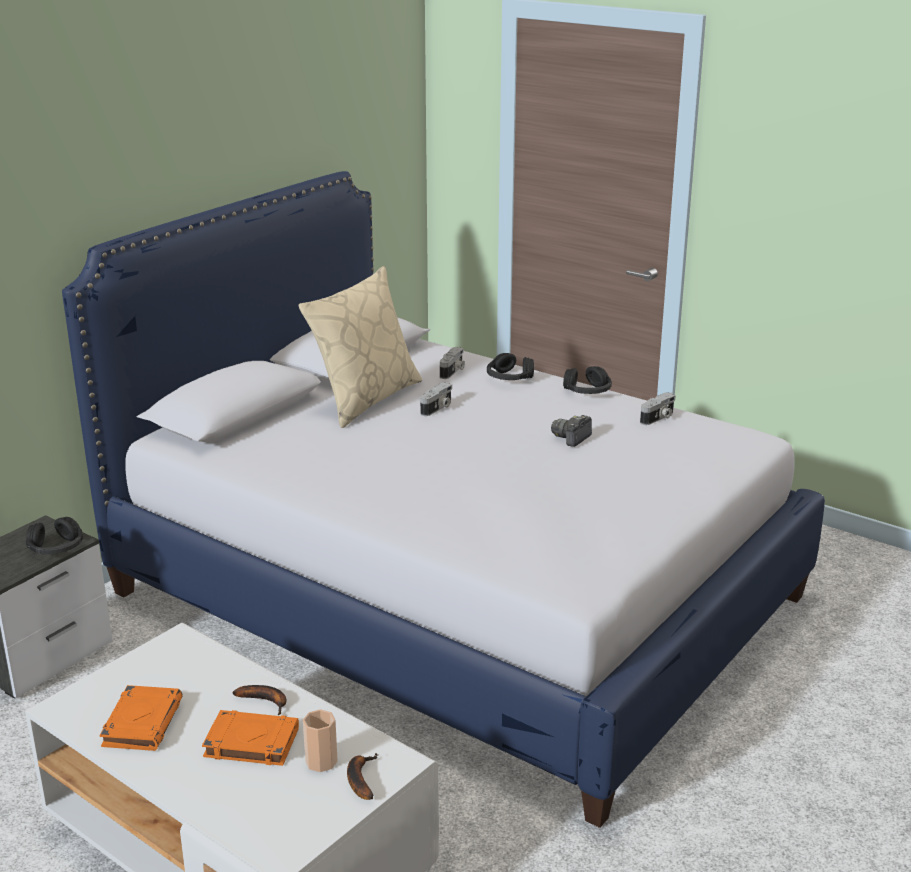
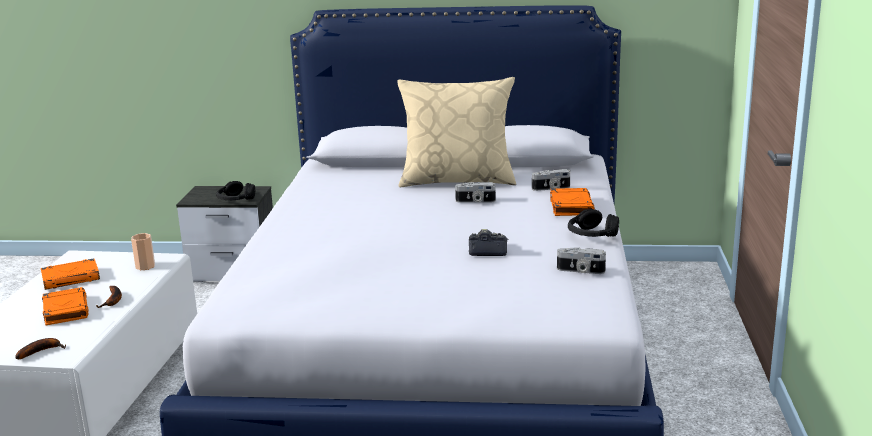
camera: 60 degrees right, 5 degrees down
cup [303,709,338,772] -> cup moved to [131,233,155,270]
black headphones [487,353,534,380] -> orange book [550,188,595,216]

